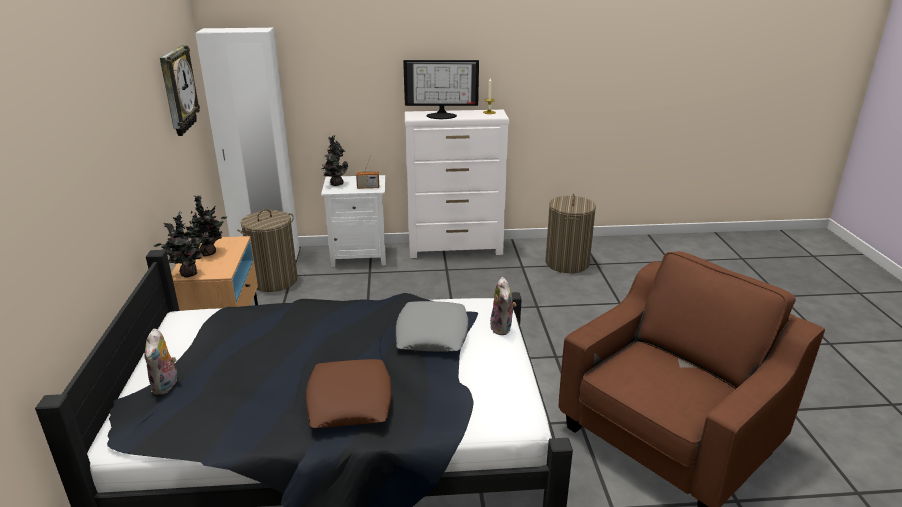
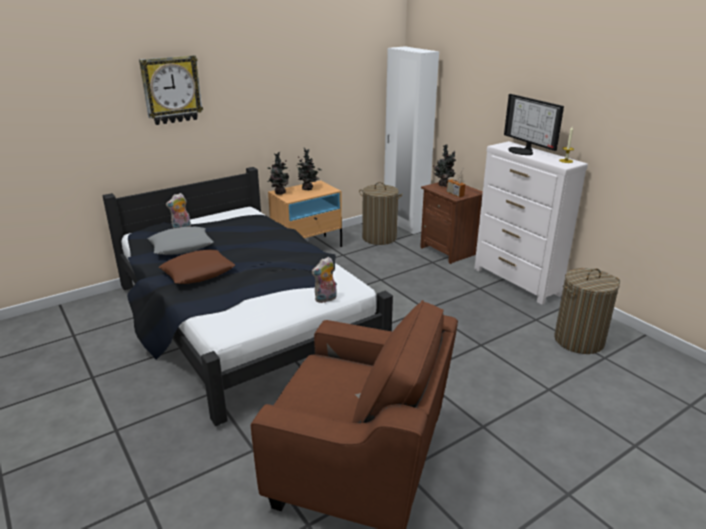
camera: 60 degrees right, 0 degrees up
wall clock [160,45,200,136] -> wall clock moved to [139,55,203,125]
white nightstand [321,175,386,267] -> brown nightstand [420,179,483,264]
grey pillow [396,301,468,352] -> grey pillow moved to [148,227,214,255]

